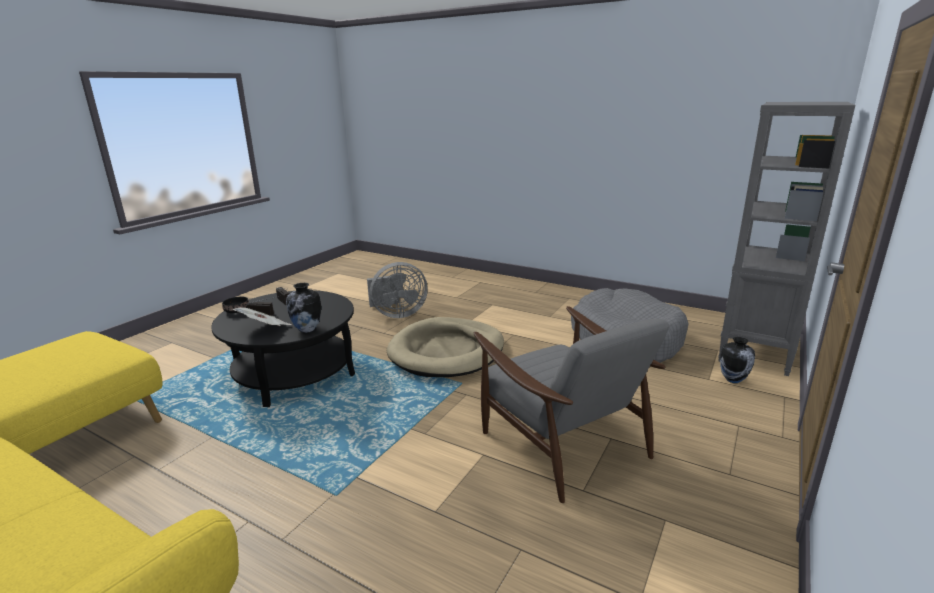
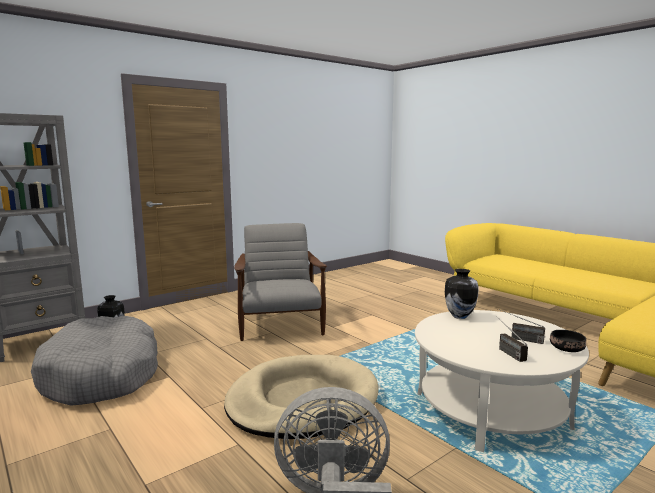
camera: 160 degrees left, 10 degrees down
black coffee table [211,290,355,407] -> white coffee table [415,310,589,452]
newspaper [232,307,292,326] -> none

